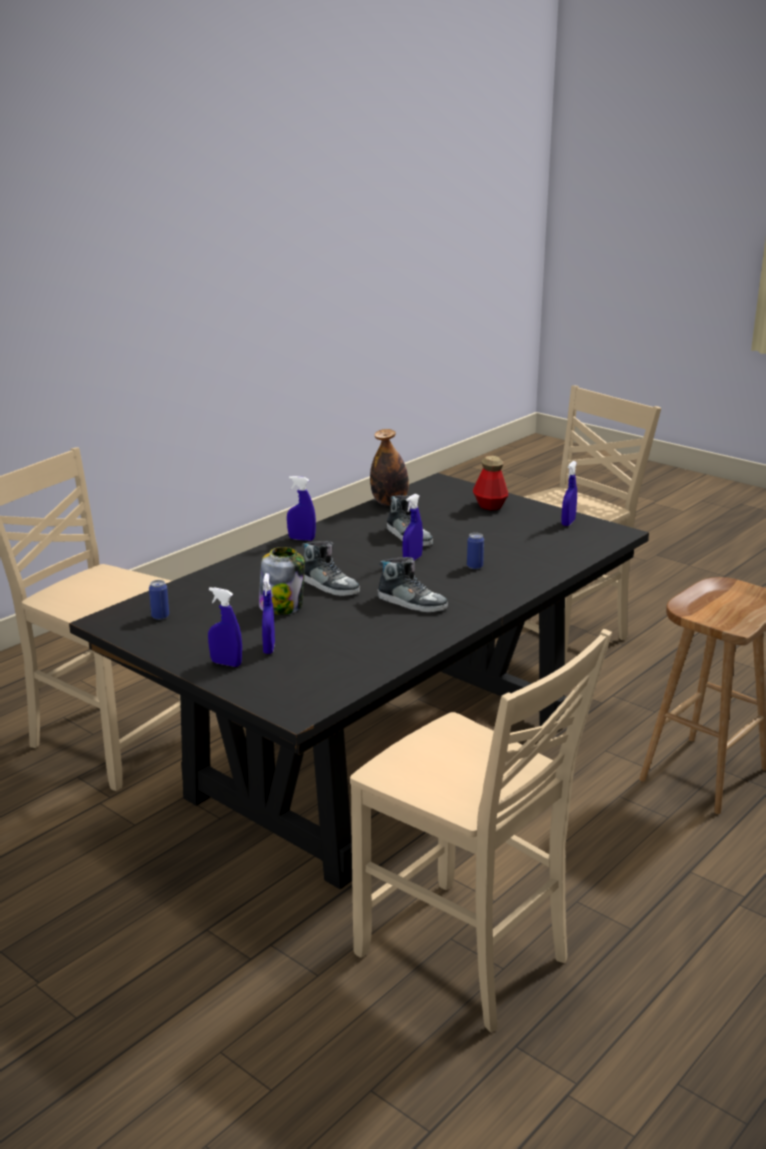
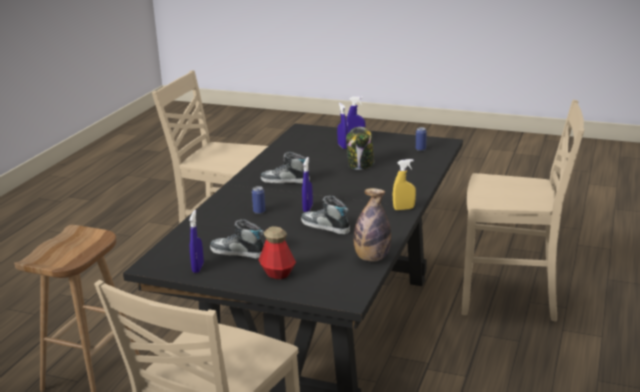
camera: 160 degrees right, 0 degrees up
blue spray bottle [287,476,316,541] -> yellow spray bottle [393,159,416,210]
shoe [302,541,360,596] -> shoe moved to [210,219,264,259]

